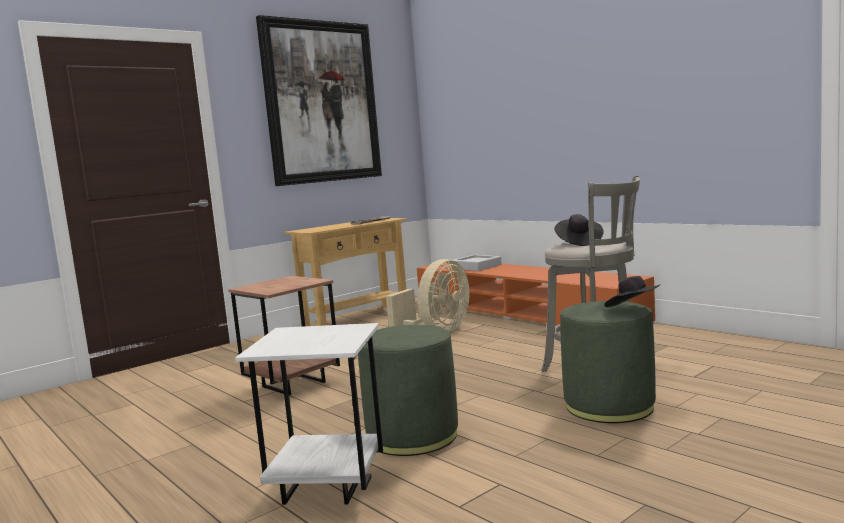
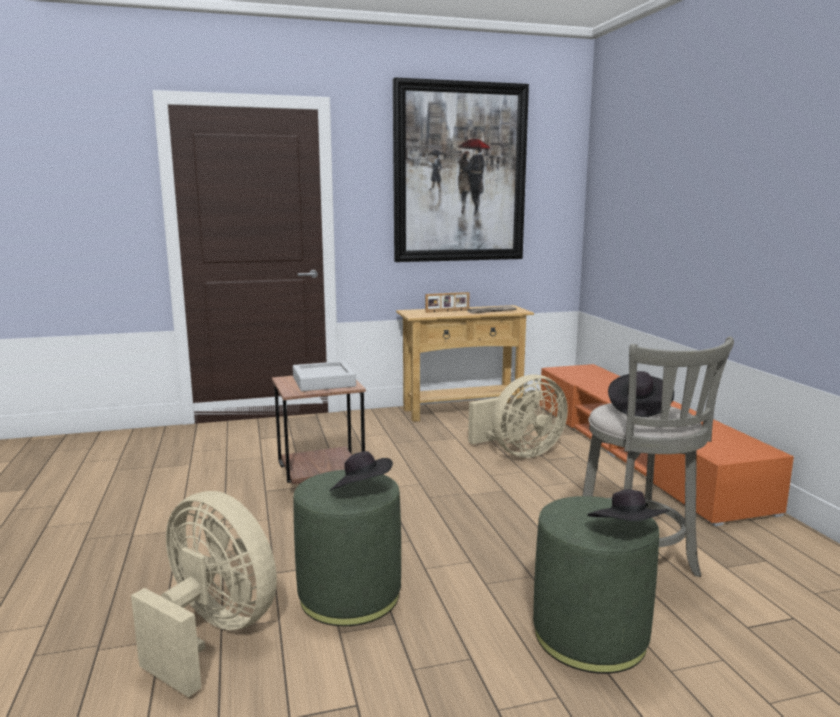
camera: 25 degrees right, 5 degrees up
white side table [235,323,383,505] -> beige fan [131,491,277,698]
grey tray [453,255,501,271] -> grey tray moved to [293,361,356,391]
none -> black hat [329,451,393,491]
none -> picture frame [425,292,469,313]

